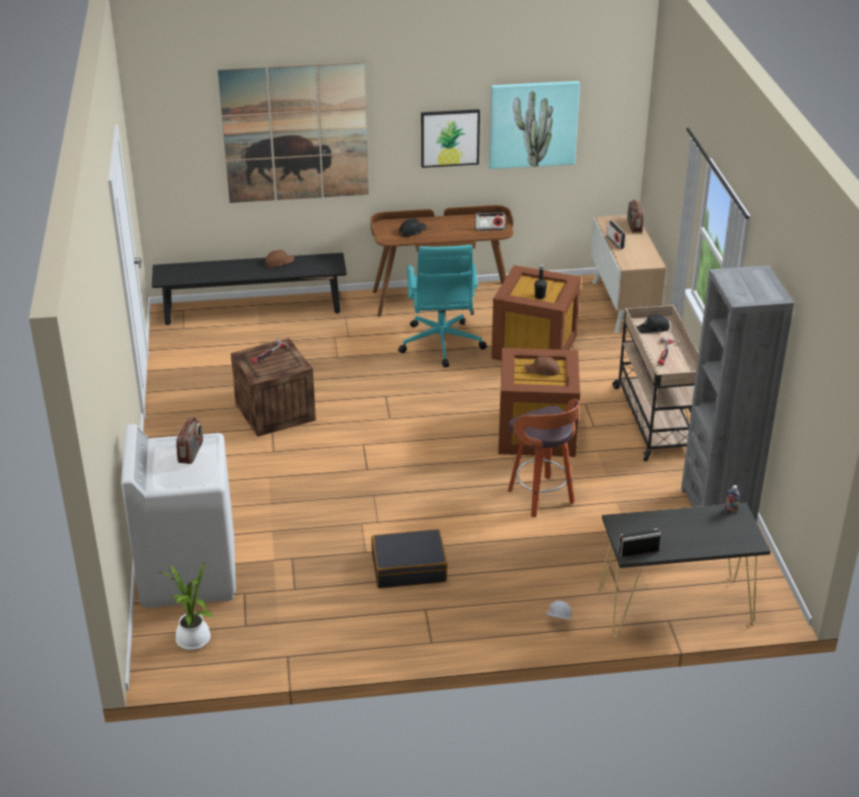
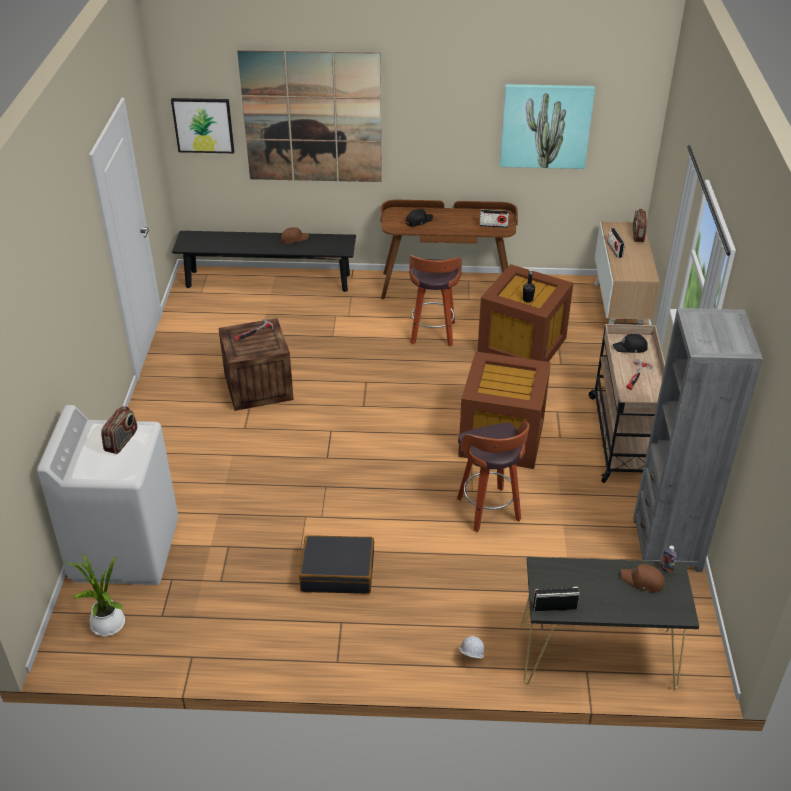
camera: 10 degrees right, 5 degrees up
turquoise office chair [398,245,487,367] -> stool [409,255,462,346]
picture [421,109,480,168] -> picture moved to [171,98,234,153]
brown cap [525,356,560,376] -> brown cap moved to [620,564,665,592]

